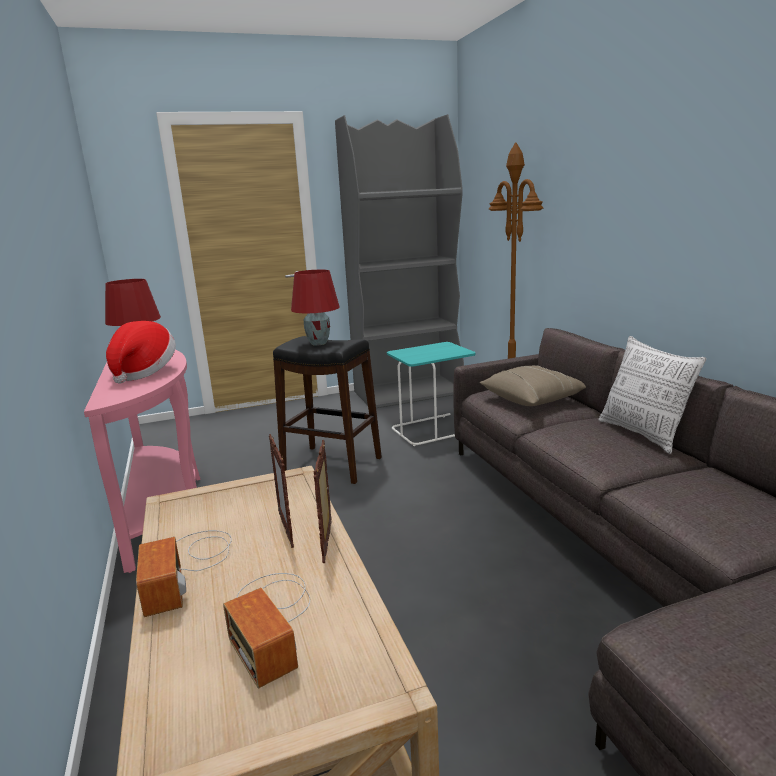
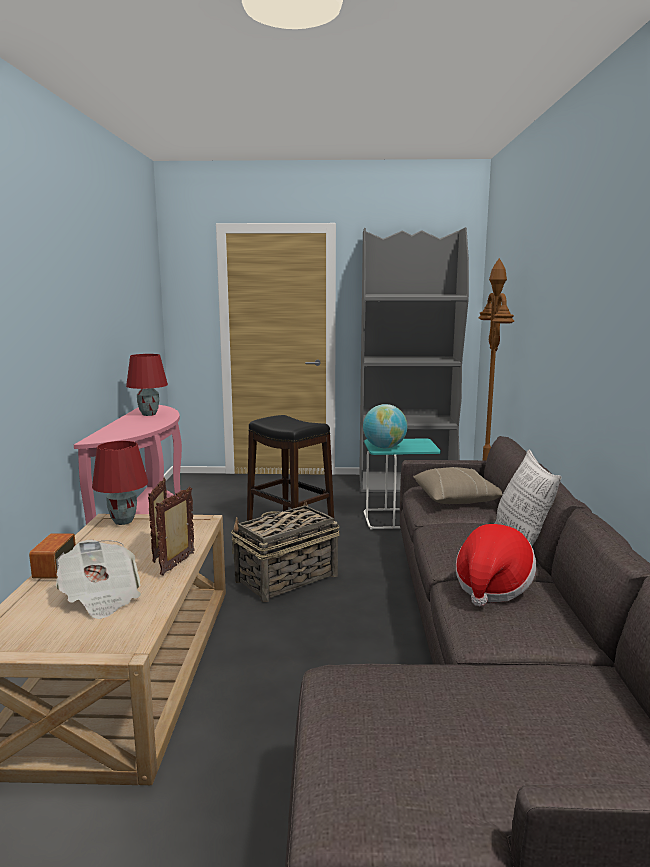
camera: 20 degrees right, 5 degrees down
hat [106,321,176,384] -> hat moved to [456,524,536,606]
radio [223,573,310,688] -> newspaper [56,540,141,619]
red table lamp [291,270,339,345] -> red table lamp moved to [92,441,148,525]
none -> basket [231,499,340,602]
none -> globe [363,404,407,448]

